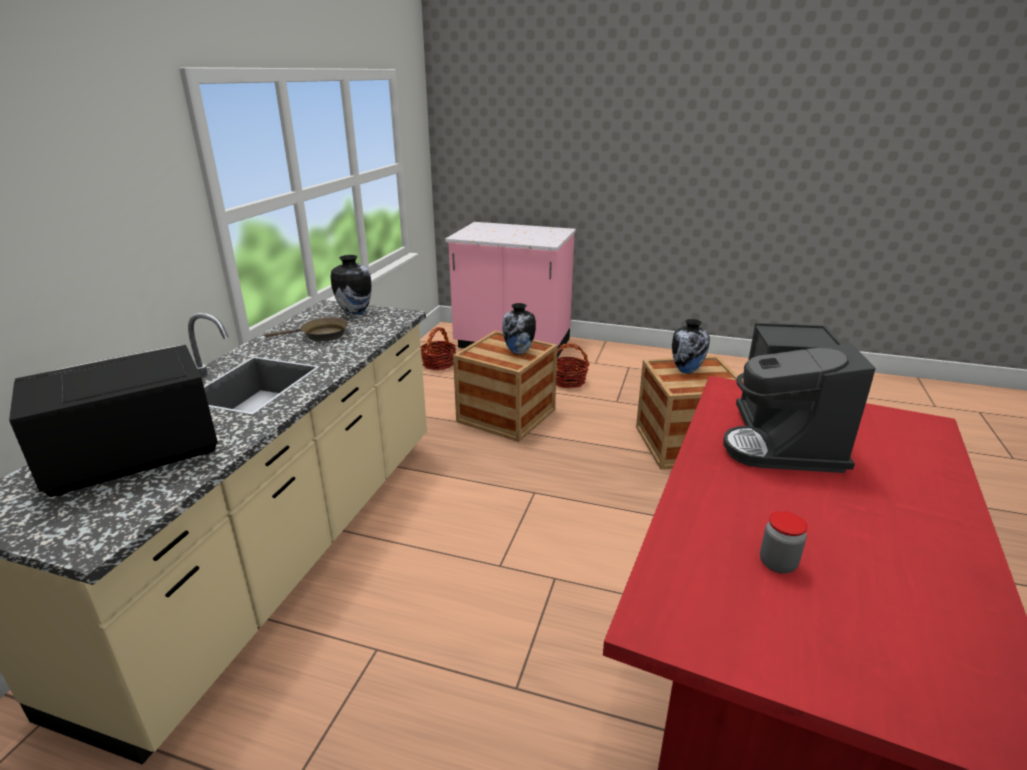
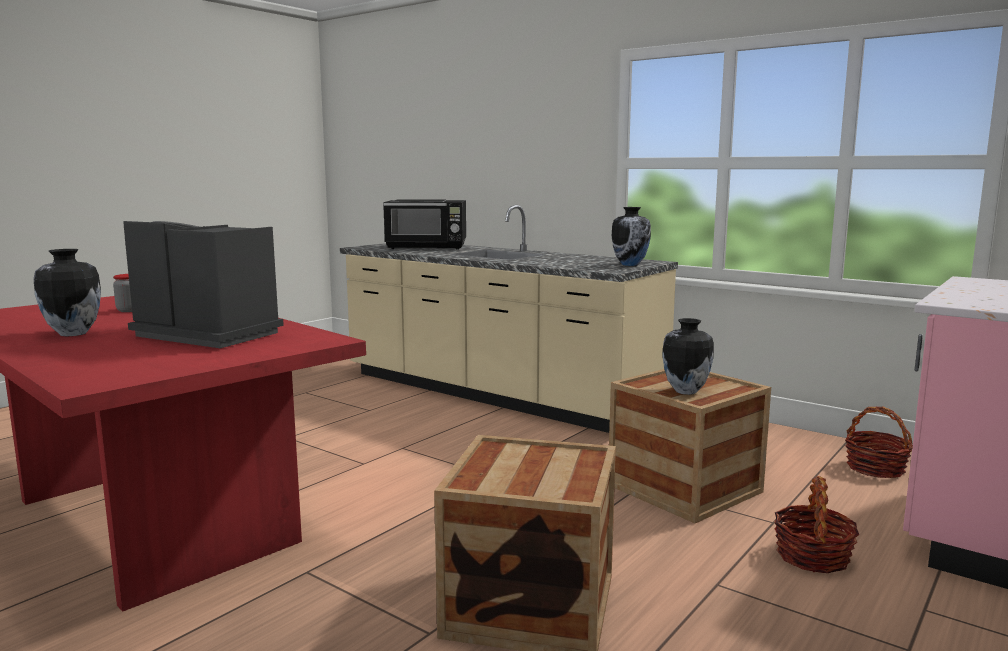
camera: 110 degrees right, 15 degrees down
black microwave [9,345,218,497] -> black microwave turned 105 degrees clockwise [383,199,466,250]
brown frying pan [264,317,348,341] -> none
vase [672,319,710,374] -> vase moved to [33,249,101,336]

